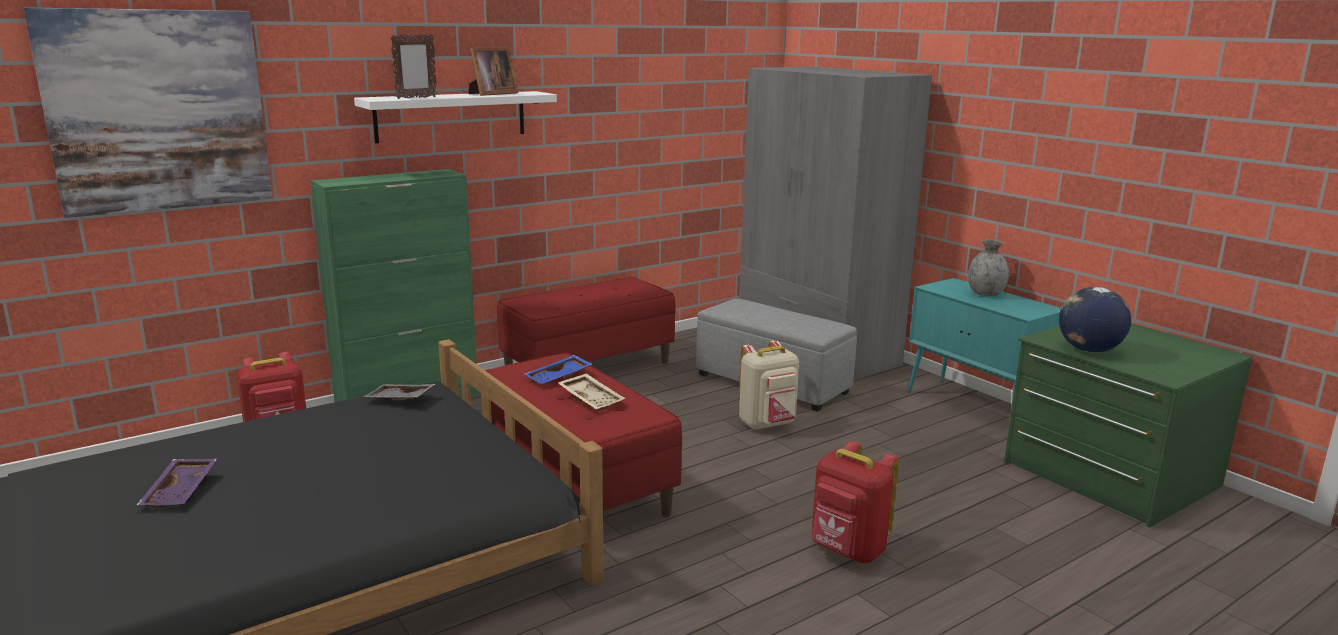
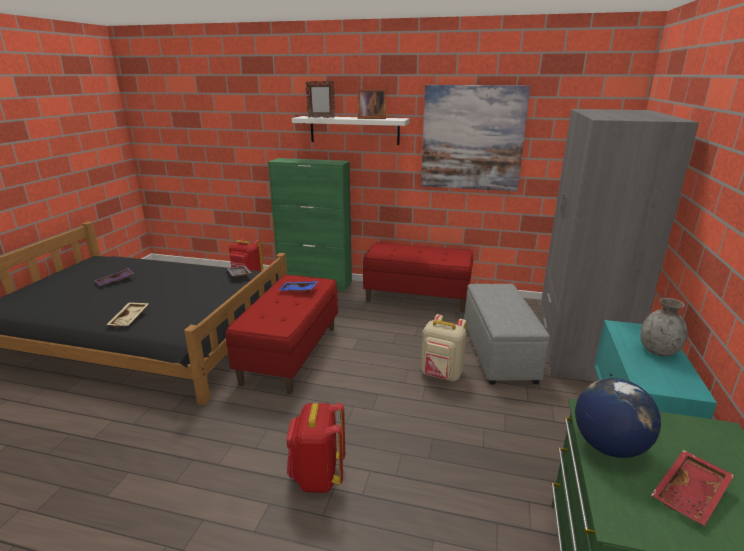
camera: 50 degrees right, 5 degrees up
picture [24,7,272,218] -> picture moved to [421,85,530,191]
beige tray [558,373,626,410] -> beige tray moved to [106,302,149,327]
none -> red tray [651,450,734,526]

